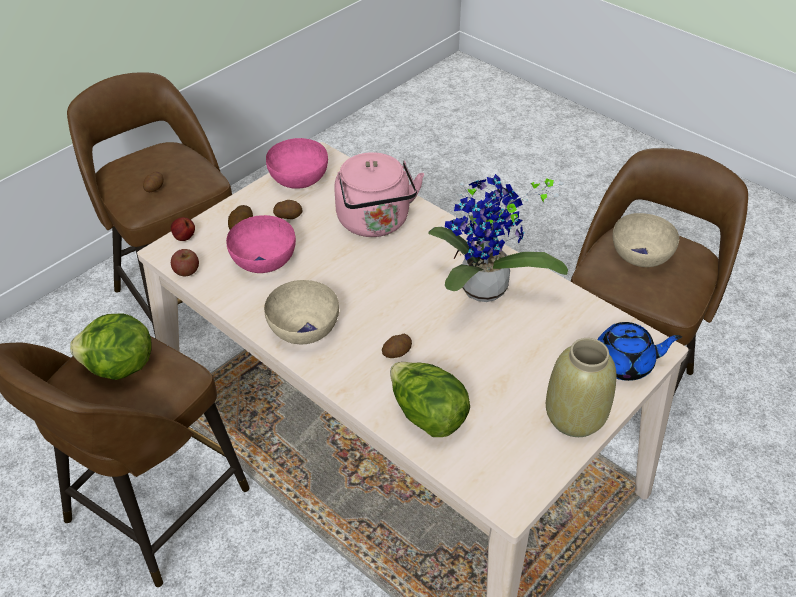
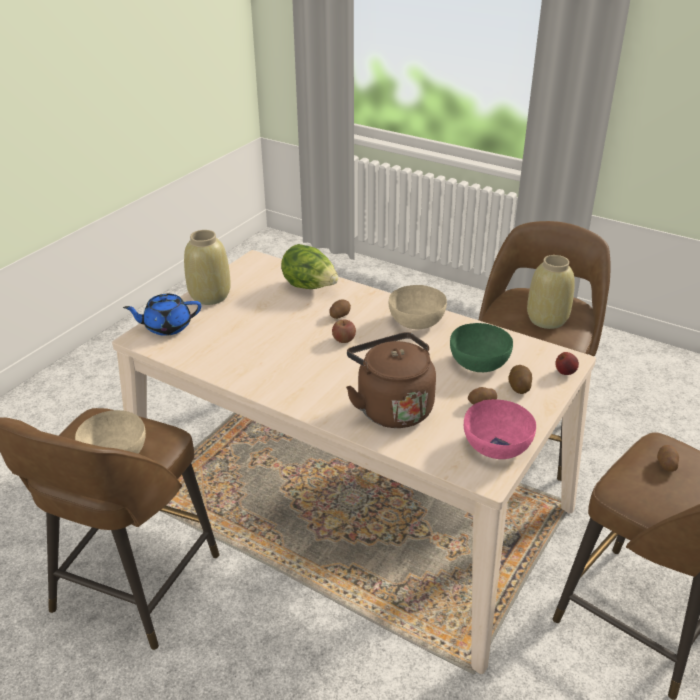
camera: 170 degrees right, 10 degrees down
lettuce [70,313,152,380] -> beige vase [527,255,575,329]
apple [171,249,199,276] -> apple moved to [332,320,356,343]
pink bowl [226,215,296,273] -> green bowl [450,323,513,372]
pink kettle [334,152,424,237] -> brown kettle [346,332,436,428]
potted plant [428,174,568,302] -> none

